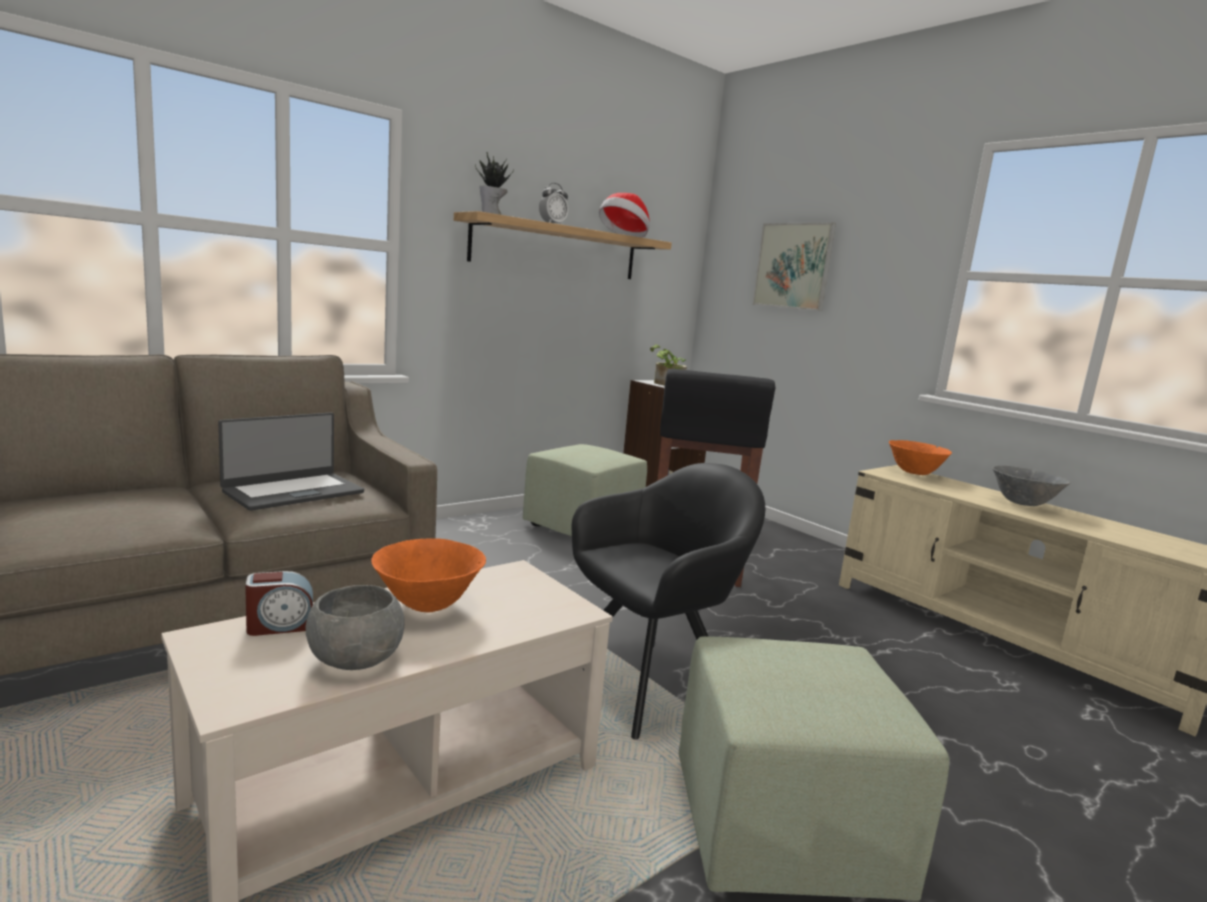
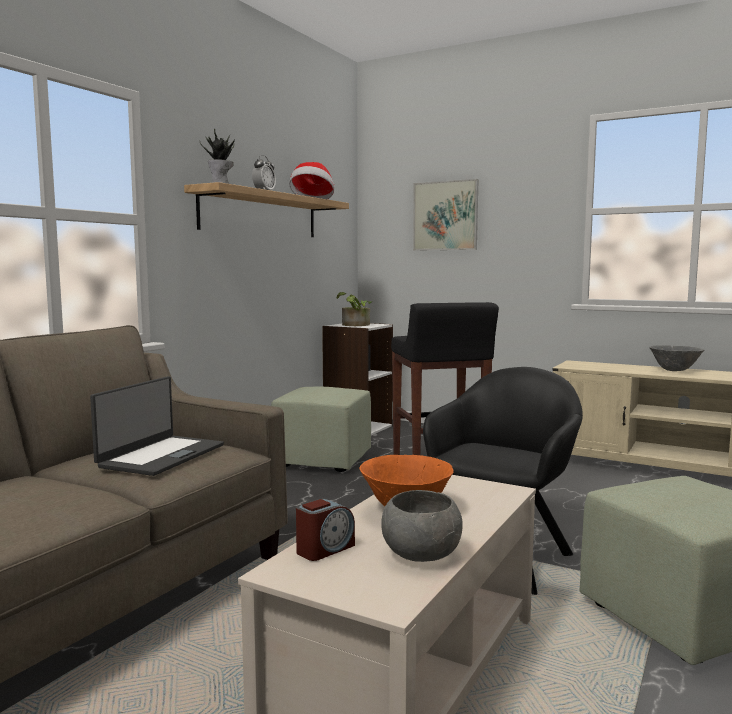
camera: 20 degrees left, 5 degrees down
orange bowl [889,440,952,475] -> none

